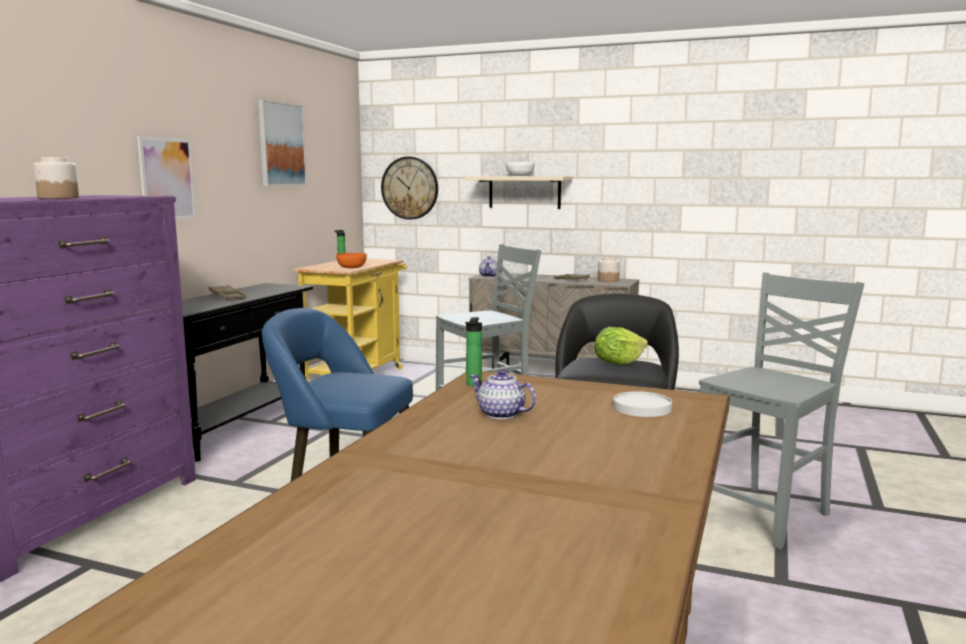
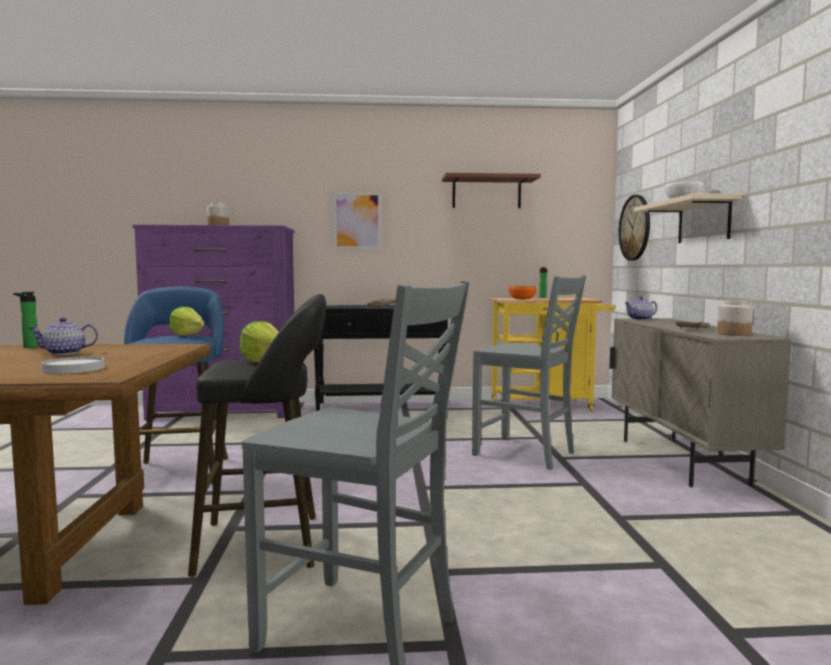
camera: 65 degrees right, 5 degrees down
picture [258,100,307,186] -> brown shelf [442,173,541,208]
bottle [465,317,482,386] -> bottle moved to [13,292,39,348]
teapot [470,369,536,419] -> teapot turned 120 degrees counterclockwise [29,318,98,355]
none -> lettuce [169,307,204,336]

